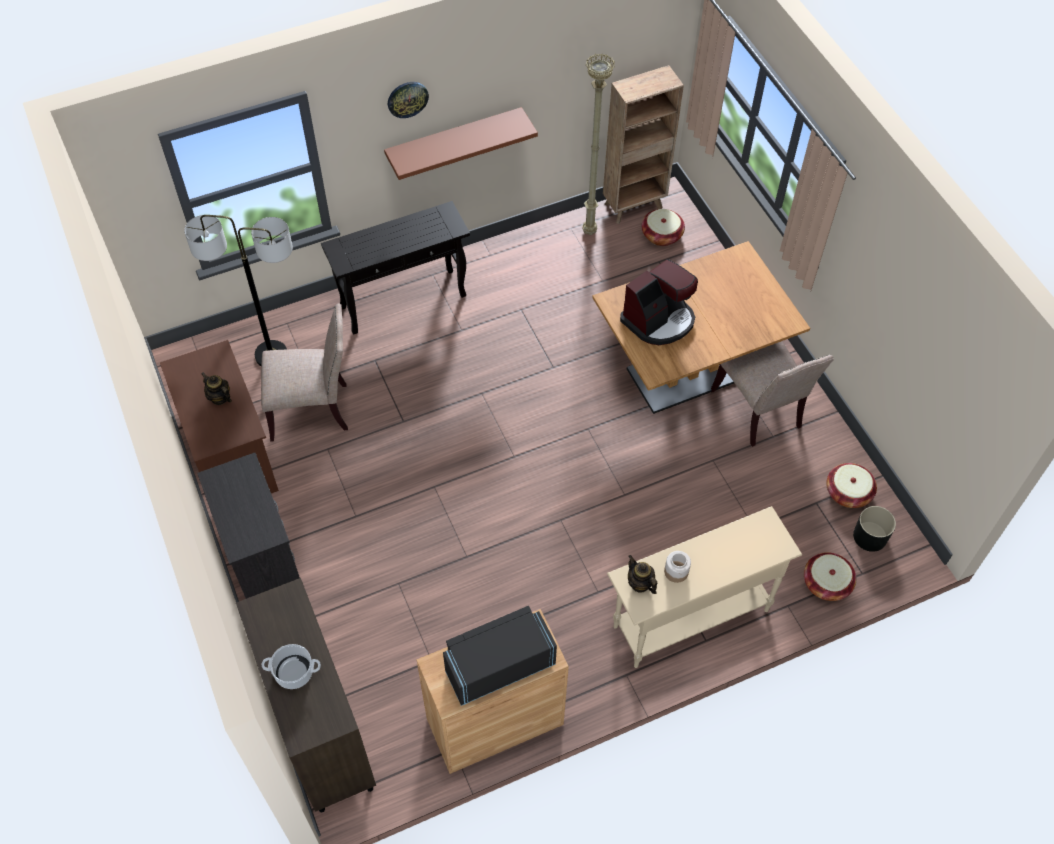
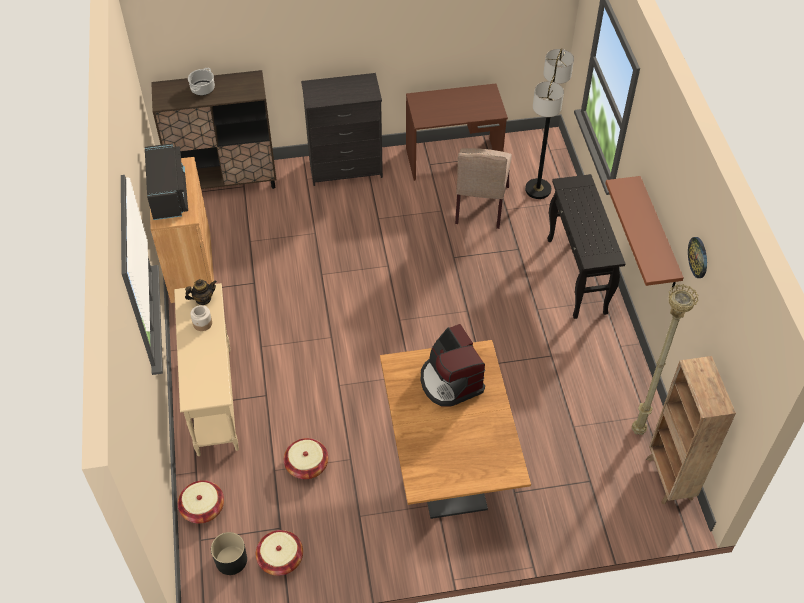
camera: 105 degrees right, 5 degrees down
teapot [201,372,232,405] -> none
wall clock [388,82,429,118] -> wall clock moved to [688,237,707,278]
basket [642,209,685,246] -> basket moved to [284,438,328,479]
beige chair [711,341,834,447] -> none

